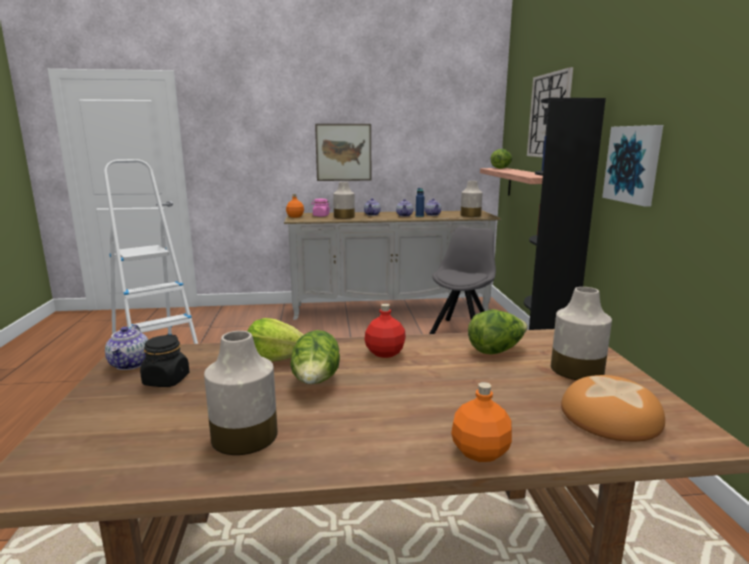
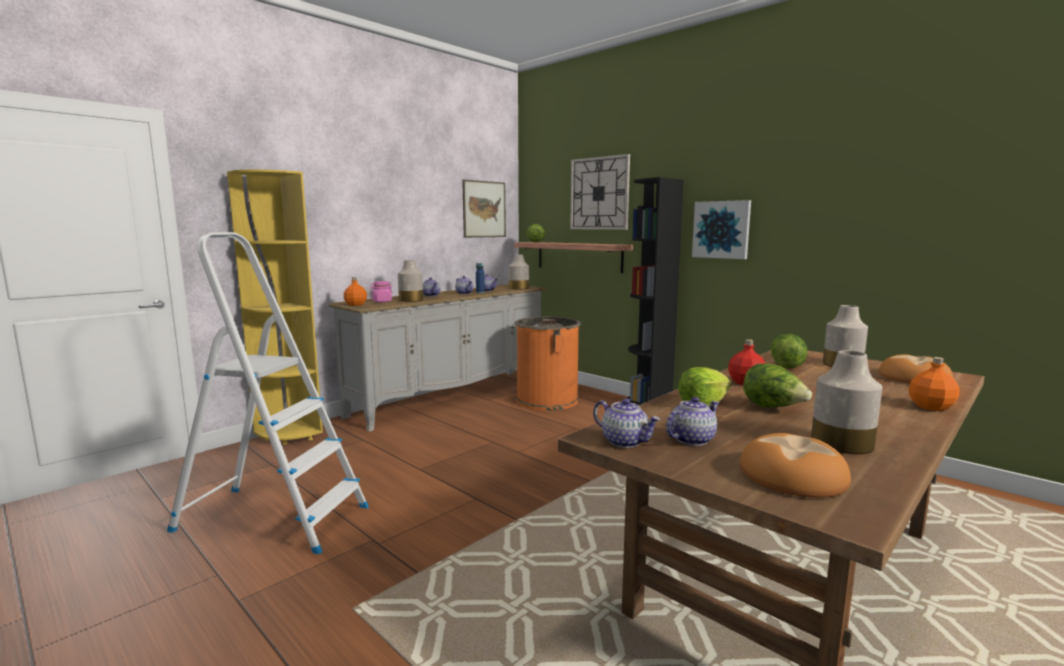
camera: 40 degrees left, 5 degrees down
black jar [140,335,190,387] -> teapot [666,397,720,446]
picture [315,124,371,181] -> picture moved to [462,179,506,238]
grey chair [429,226,496,334] -> orange trash can [515,317,581,410]
none -> yellow bookcase [227,170,323,445]
none -> bread [740,433,851,498]

